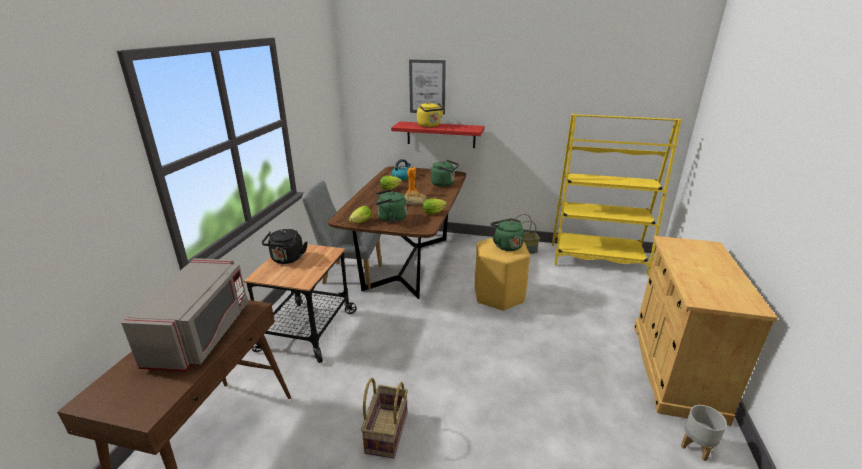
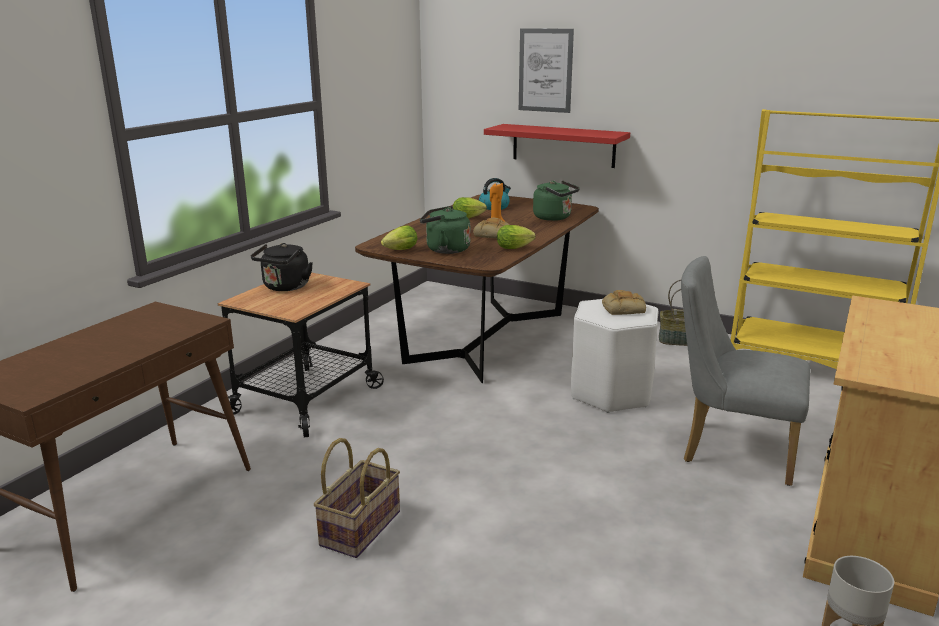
camera: 15 degrees right, 5 degrees down
grey microwave [121,258,249,371] -> none
grey chair [302,180,382,289] -> grey chair moved to [681,256,810,486]
yellow kettle [417,102,445,127] -> none
yellow stool [475,238,530,311] -> white stool [571,299,658,413]
green kettle [491,218,524,251] -> bread [602,290,646,315]

